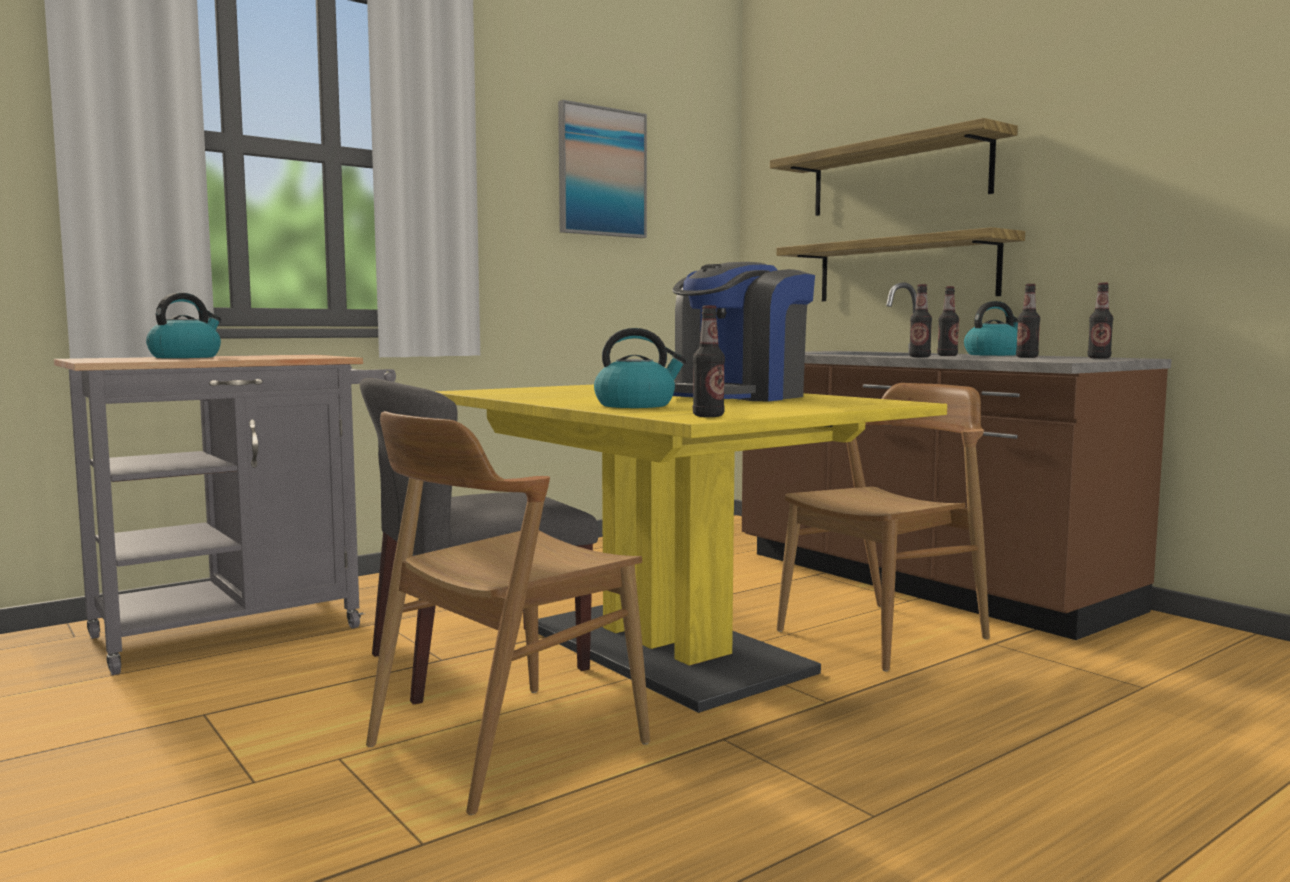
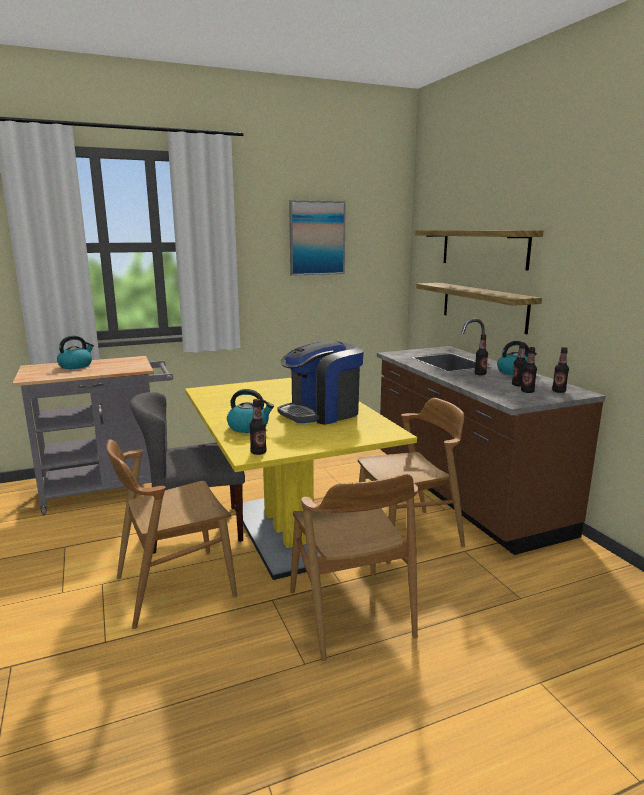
camera: 15 degrees right, 10 degrees up
bottle [909,284,932,357] -> bottle moved to [521,347,537,393]
none -> brown chair [290,474,418,661]

